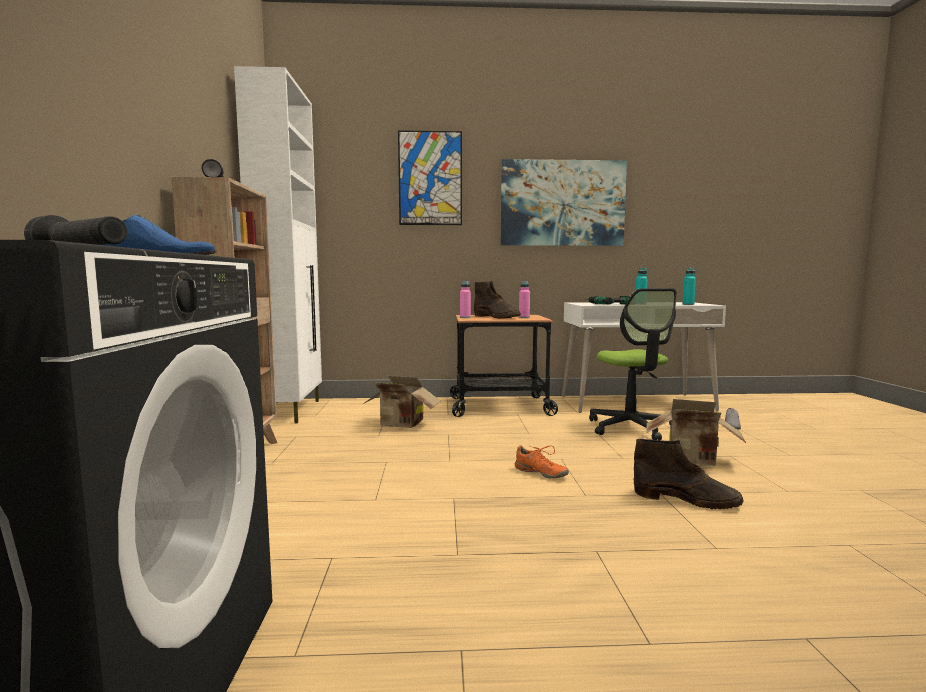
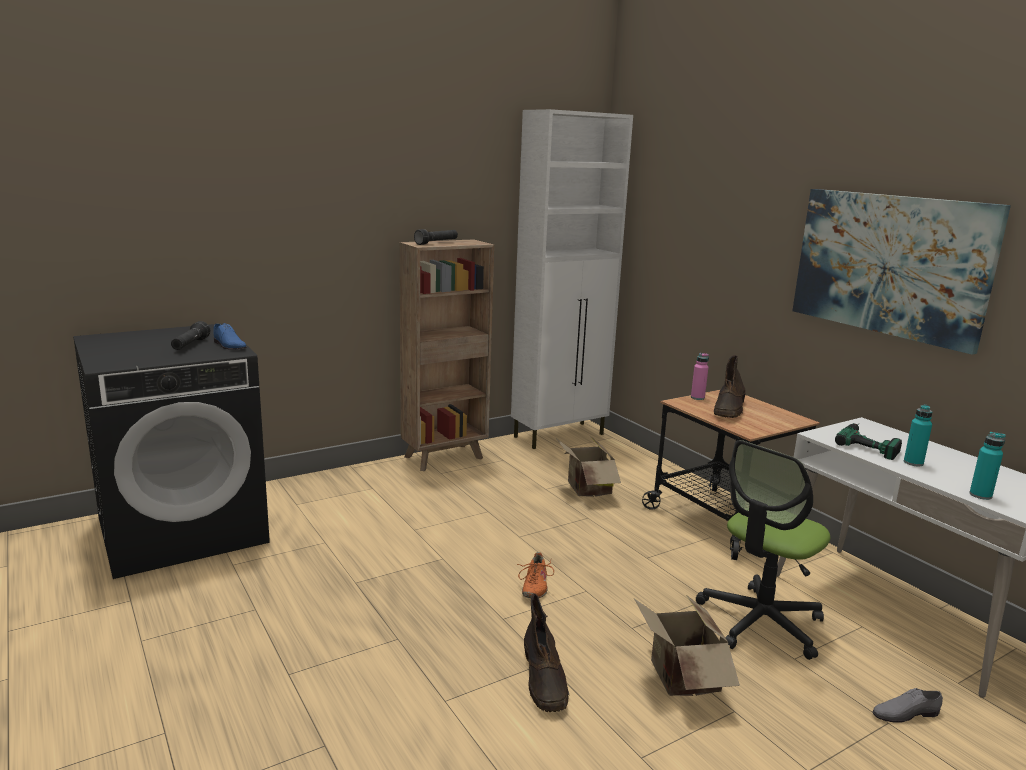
camera: 60 degrees right, 10 degrees up
picture [398,130,462,225] -> none
pink bottle [519,281,530,318] -> none

